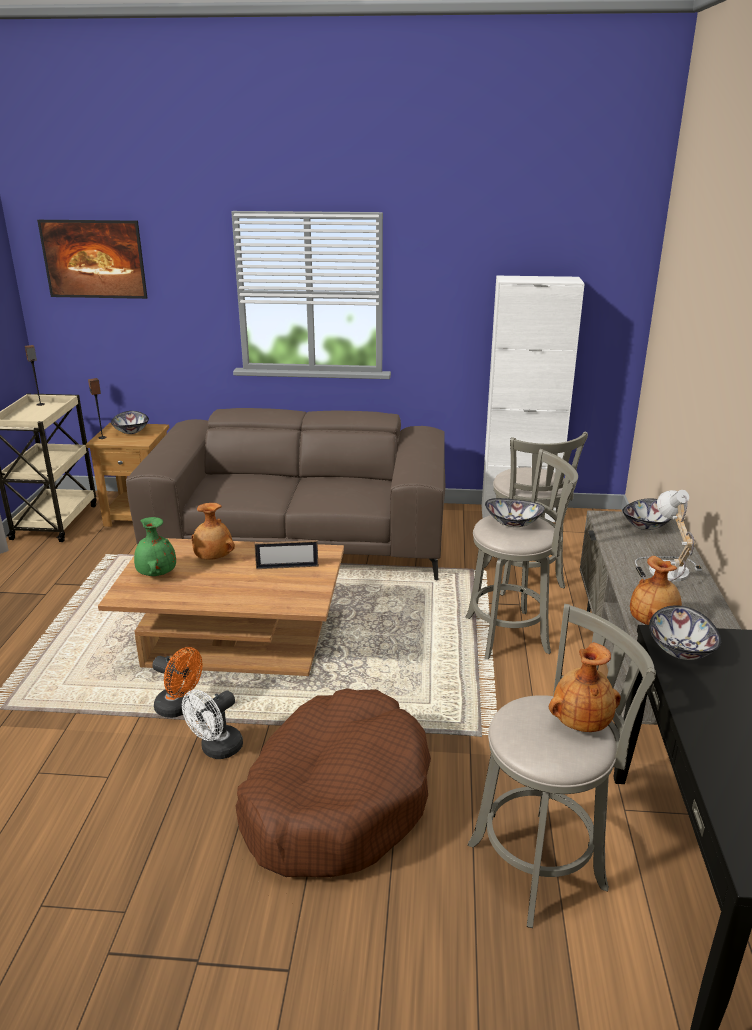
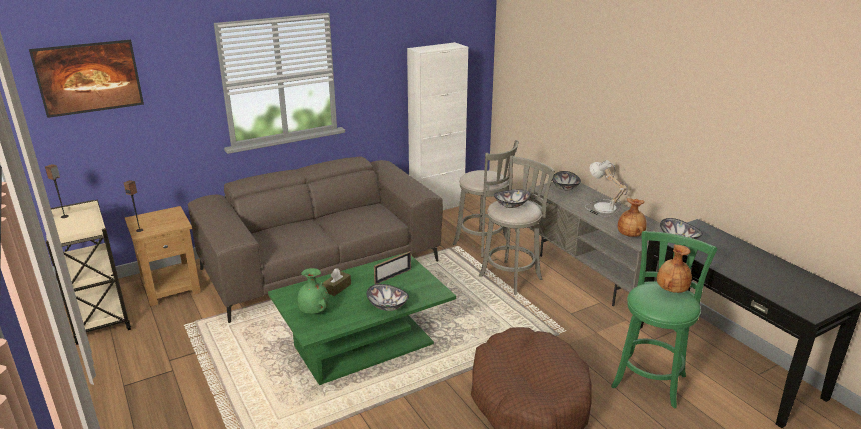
camera: 35 degrees left, 0 degrees up
brown coffee table [98,538,344,676] -> green coffee table [268,252,456,385]
bowl [111,411,149,434] -> bowl moved to [366,284,409,311]
orange fan [152,647,203,718] -> none
white fan [182,690,243,759] -> none
brown vase [191,503,235,560] -> brown tissue box [323,268,351,296]
grey stool [467,604,656,928] -> green stool [611,231,717,409]

